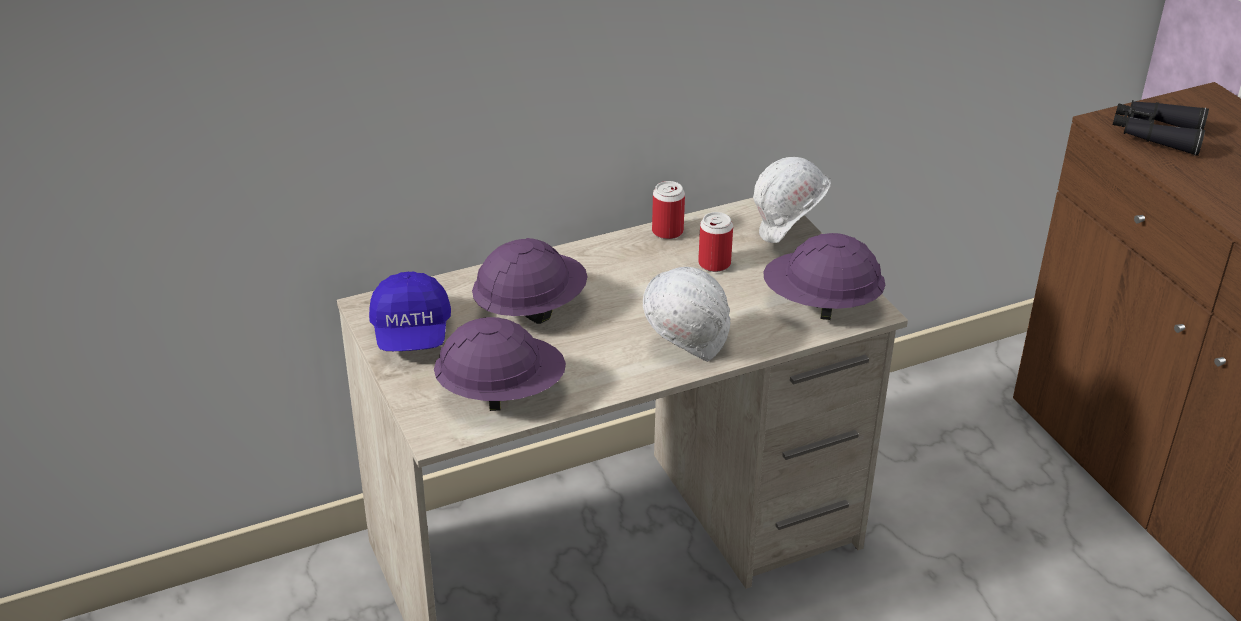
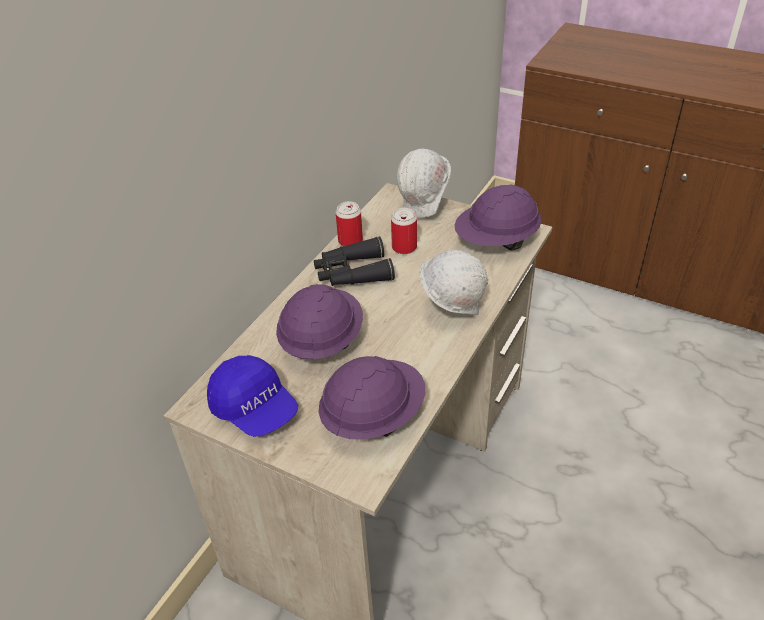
camera: 35 degrees left, 5 degrees up
black binoculars [1113,100,1209,156] -> black binoculars moved to [314,236,395,286]

